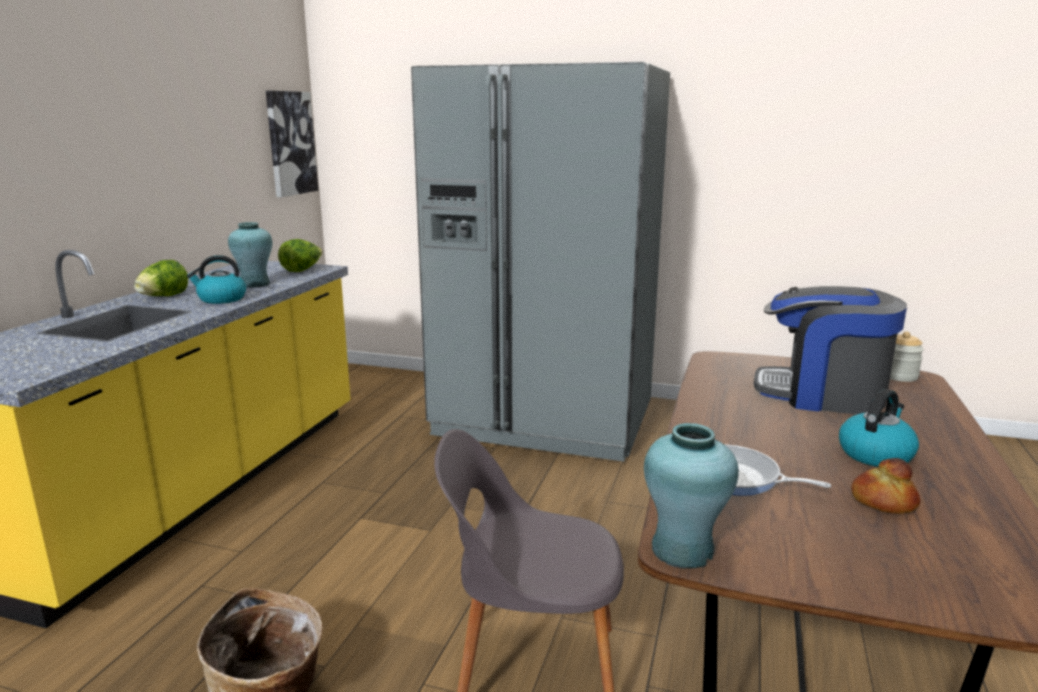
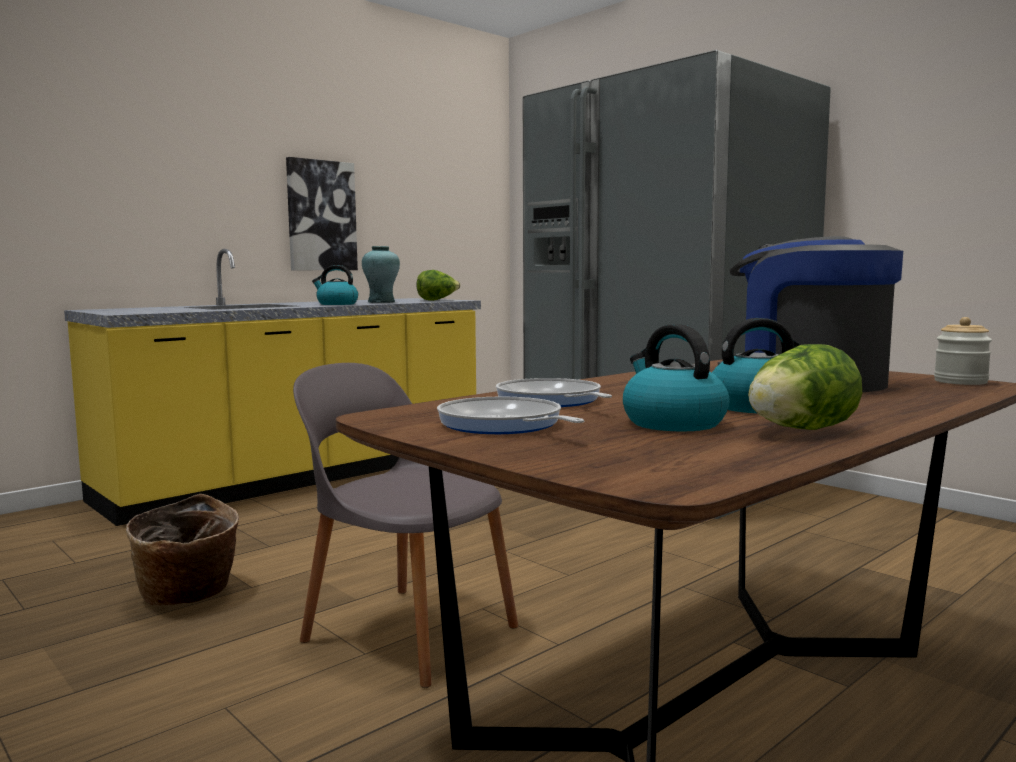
camera: 30 degrees right, 10 degrees down
lettuce [134,260,188,296] -> lettuce moved to [748,344,862,430]
picture [266,91,318,197] -> picture moved to [286,157,358,270]
turquoise vase [644,423,738,569] -> none
bread [851,458,920,514] -> kettle [623,324,730,432]
none -> frying pan [437,397,584,434]

